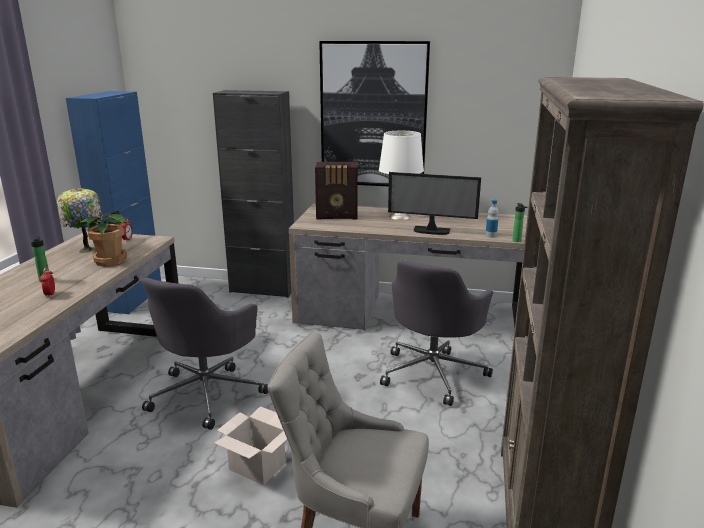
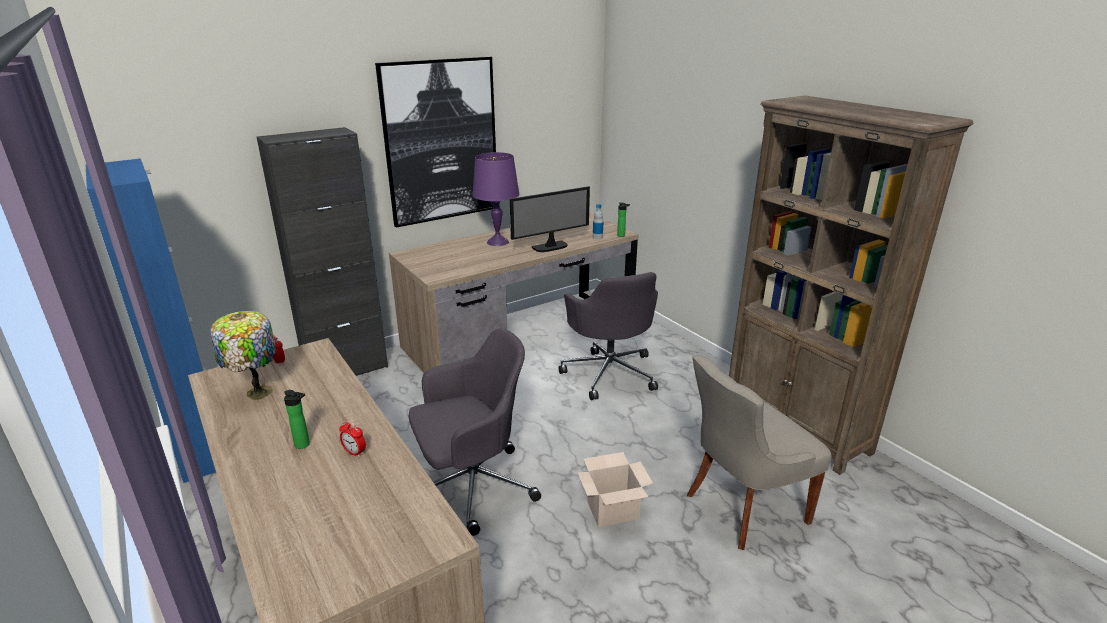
camera: 45 degrees left, 5 degrees up
potted plant [74,211,129,267] -> none
grey office chair [141,277,268,430] -> grey office chair turned 90 degrees counterclockwise [409,328,541,536]
radio [315,162,358,220] -> none
white table lamp [379,131,424,220] -> purple table lamp [472,152,519,246]

